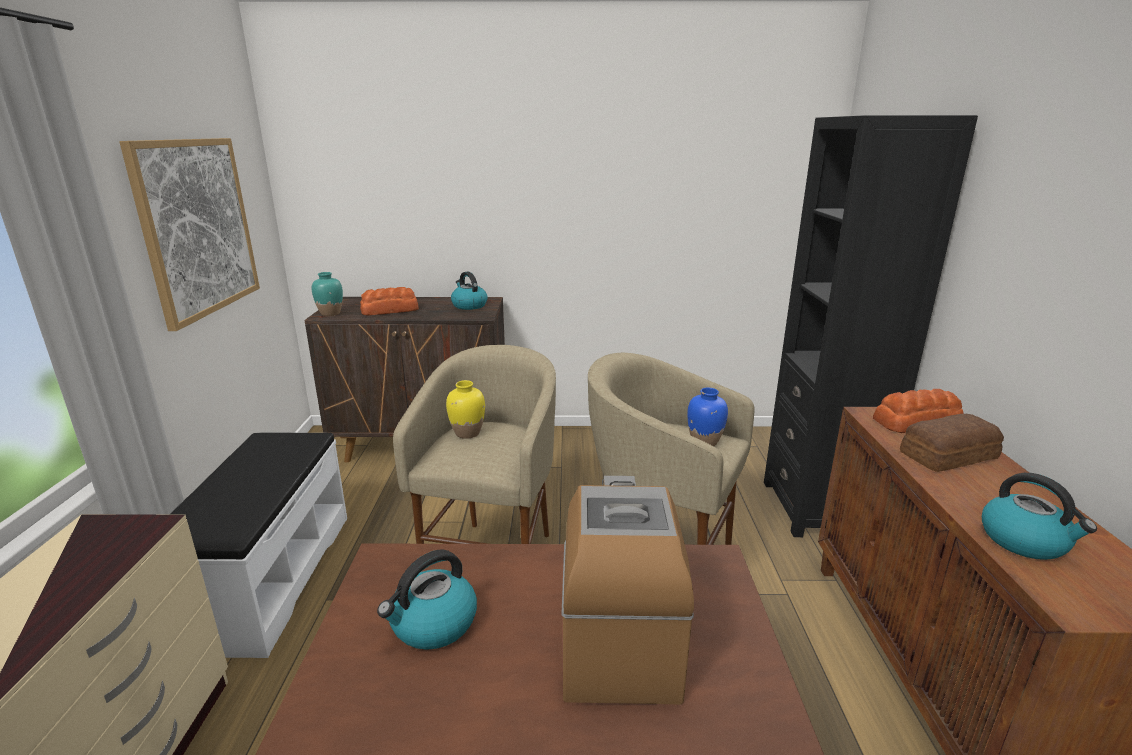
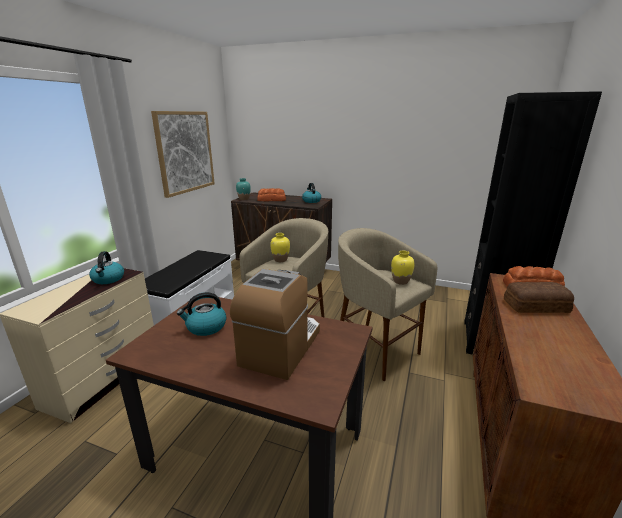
camera: 20 degrees right, 0 degrees up
blue vase [687,388,728,446] -> yellow vase [391,250,415,285]
kettle [982,473,1097,560] -> kettle moved to [89,251,124,284]

